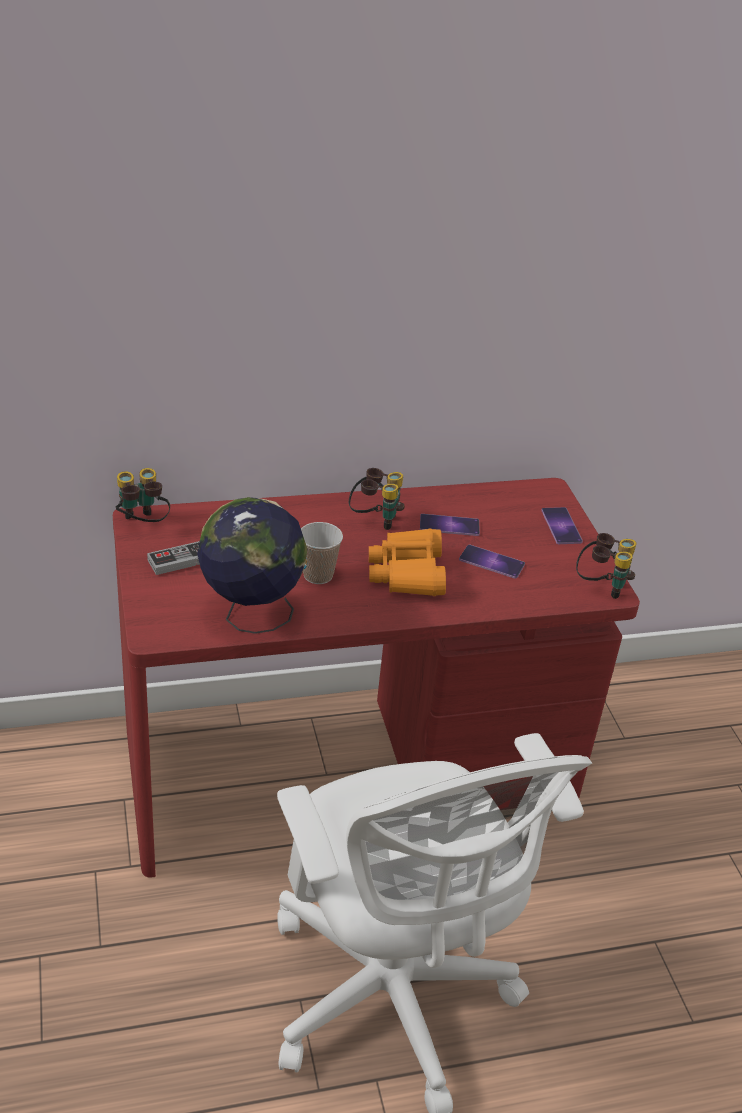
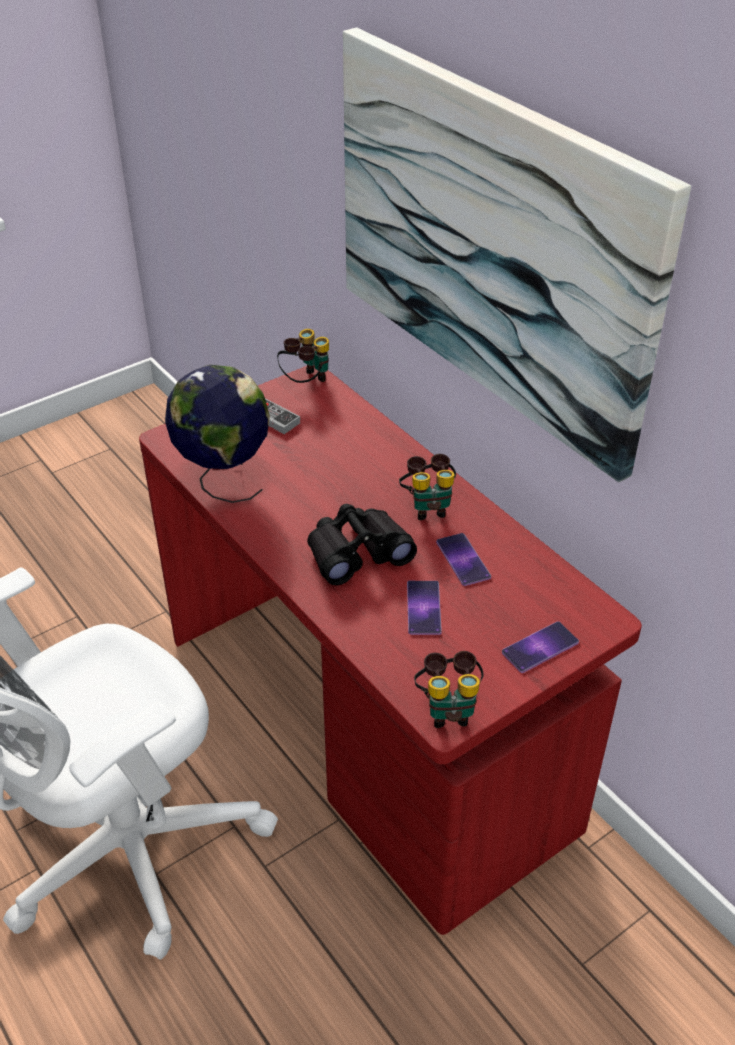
camera: 70 degrees right, 5 degrees up
cup [301,522,343,584] -> none
orange binoculars [369,529,446,596] -> black binoculars [307,504,417,585]
none -> picture [343,27,691,482]

